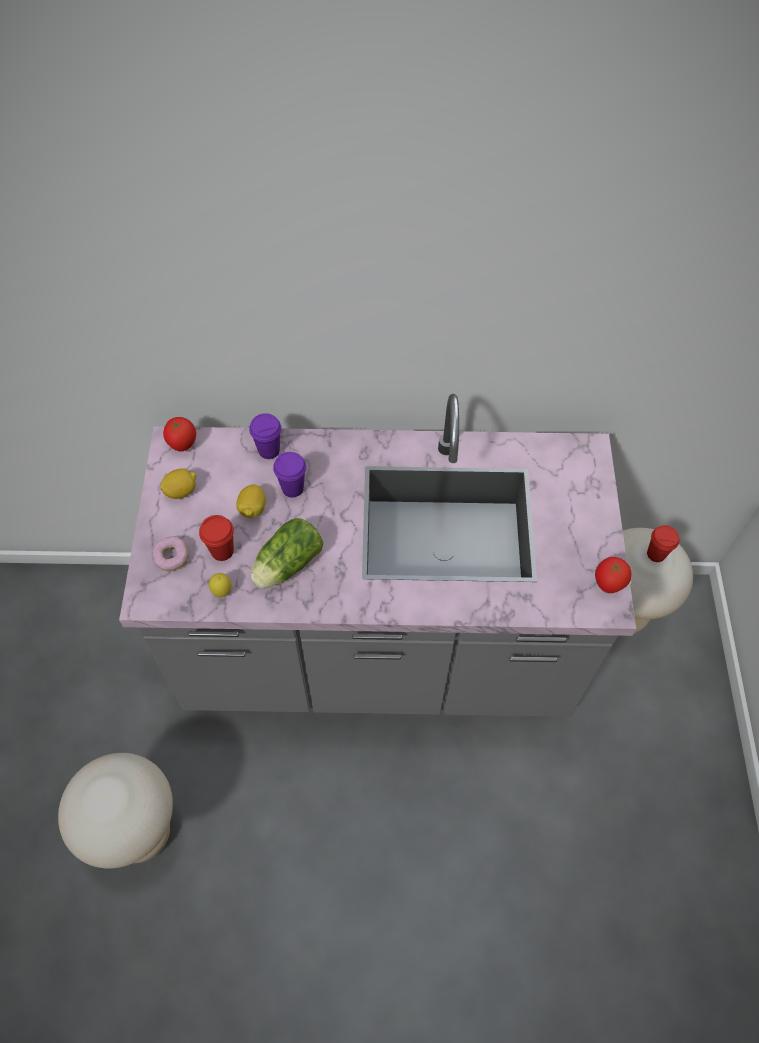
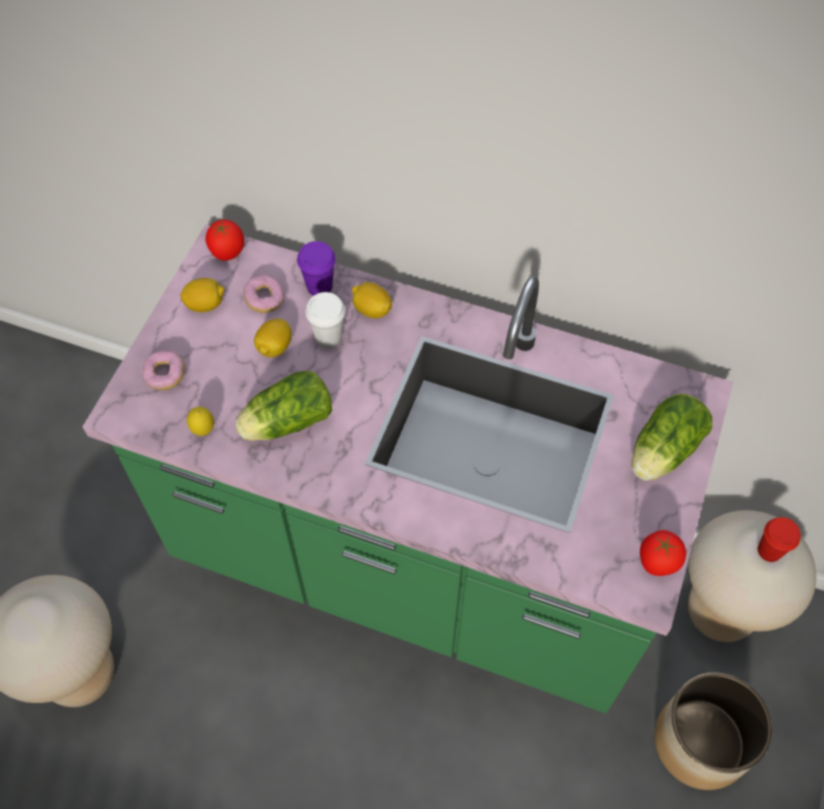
camera: 20 degrees right, 0 degrees up
grey counter [119,394,636,717] -> green counter [82,225,733,713]
red cup [199,515,234,561] -> none
purple cup [273,452,306,497] -> white cup [306,292,345,348]
none -> donut [243,275,284,313]
none -> lemon [352,282,392,318]
none -> lettuce [632,394,712,481]
none -> planter [655,672,772,790]

